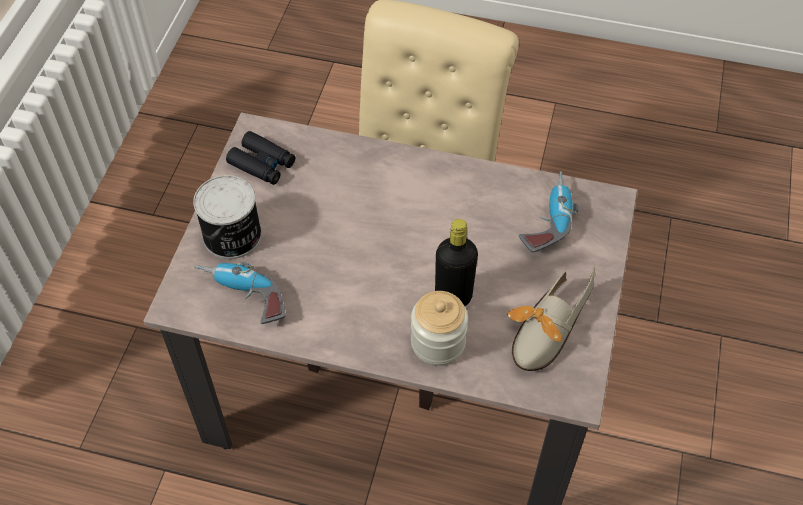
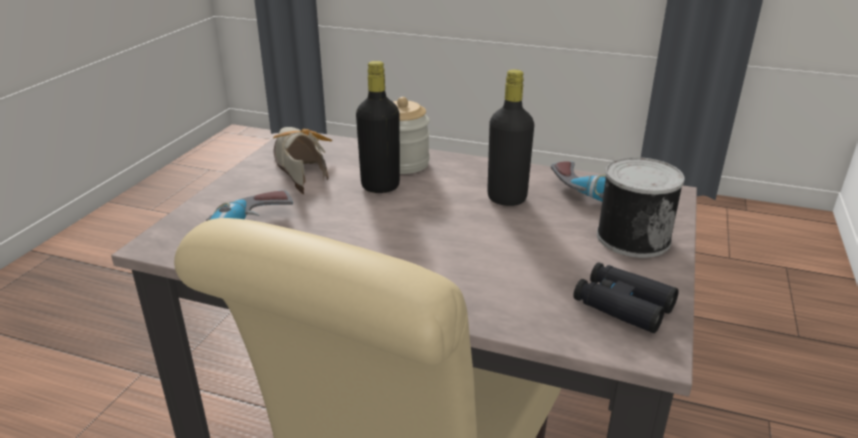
camera: 175 degrees left, 25 degrees down
shoe [507,266,595,371] -> shoe turned 60 degrees counterclockwise [273,127,333,194]
none -> black bottle [487,69,534,206]

